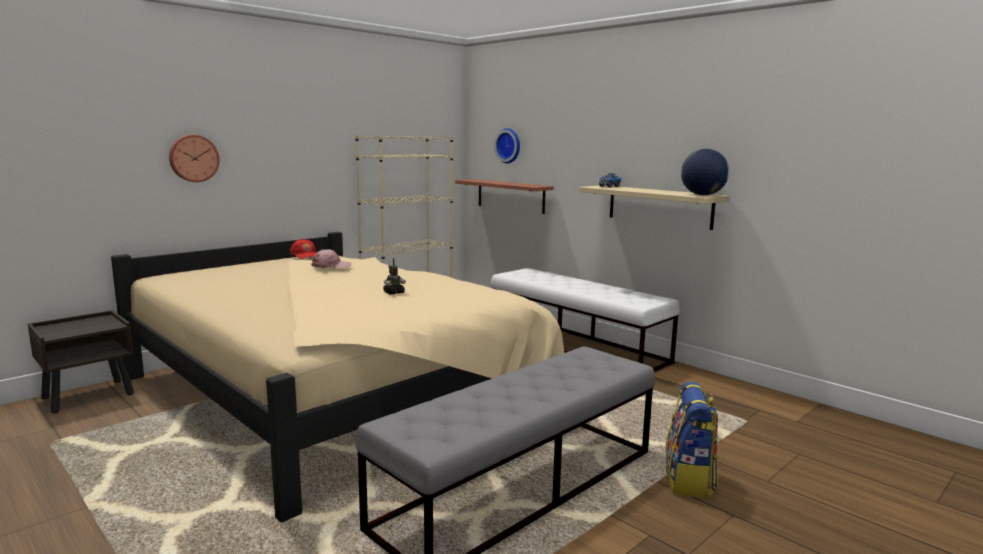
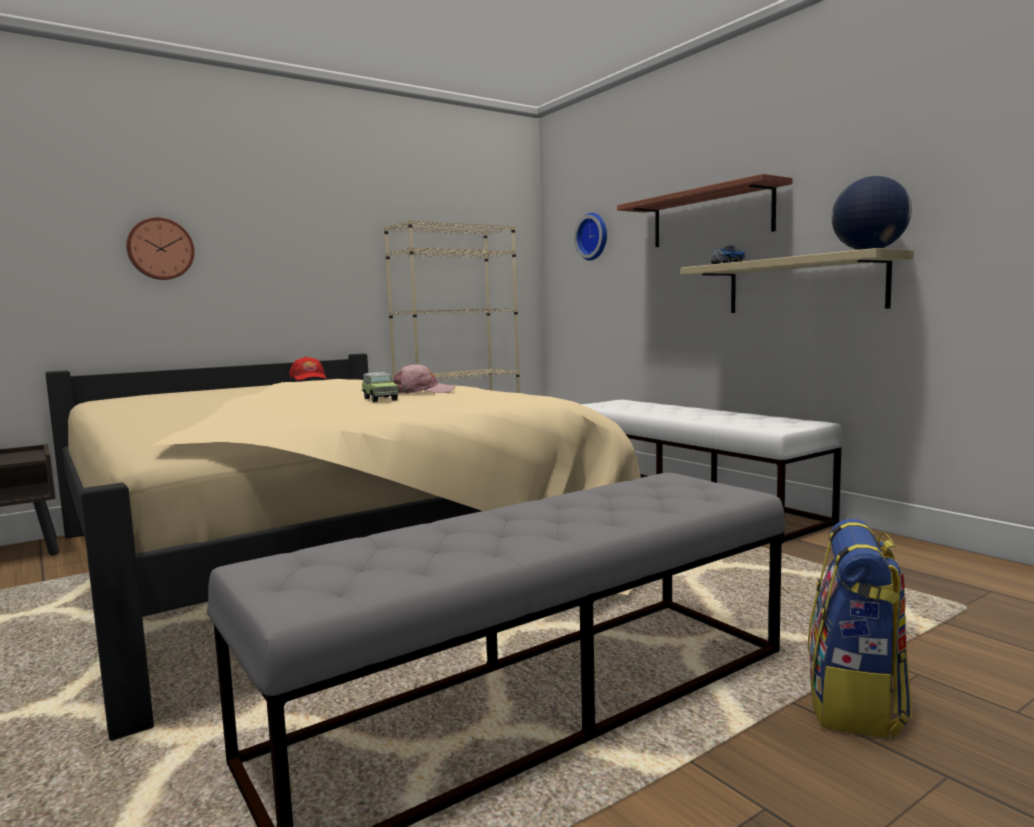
camera: 10 degrees right, 5 degrees down
pink cap [312,249,351,268] -> pink cap moved to [394,364,455,394]
toy robot [383,258,406,294] -> toy car [362,372,399,402]
shelf [455,179,554,214] -> shelf moved to [617,174,793,247]

